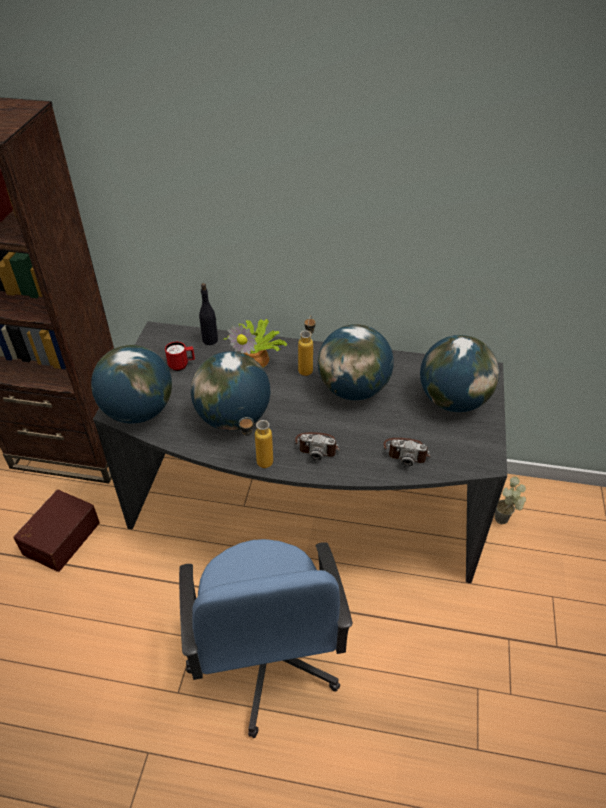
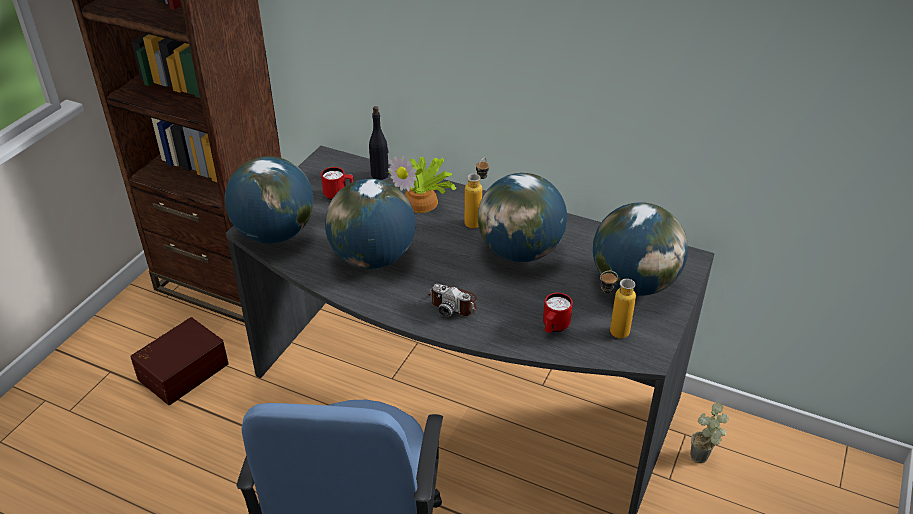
camera: 15 degrees right, 5 degrees down
bottle [239,417,273,468] -> bottle moved to [600,271,636,338]
camera [384,438,431,467] -> red mug [543,293,573,333]

